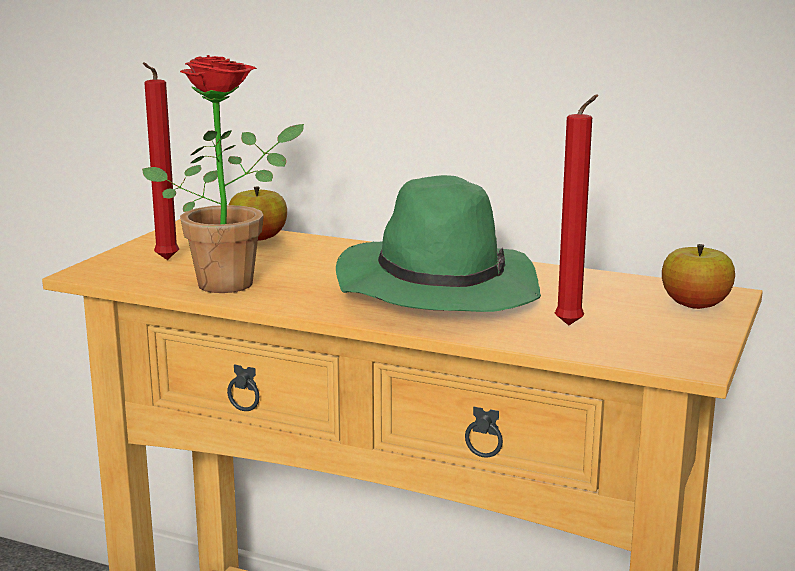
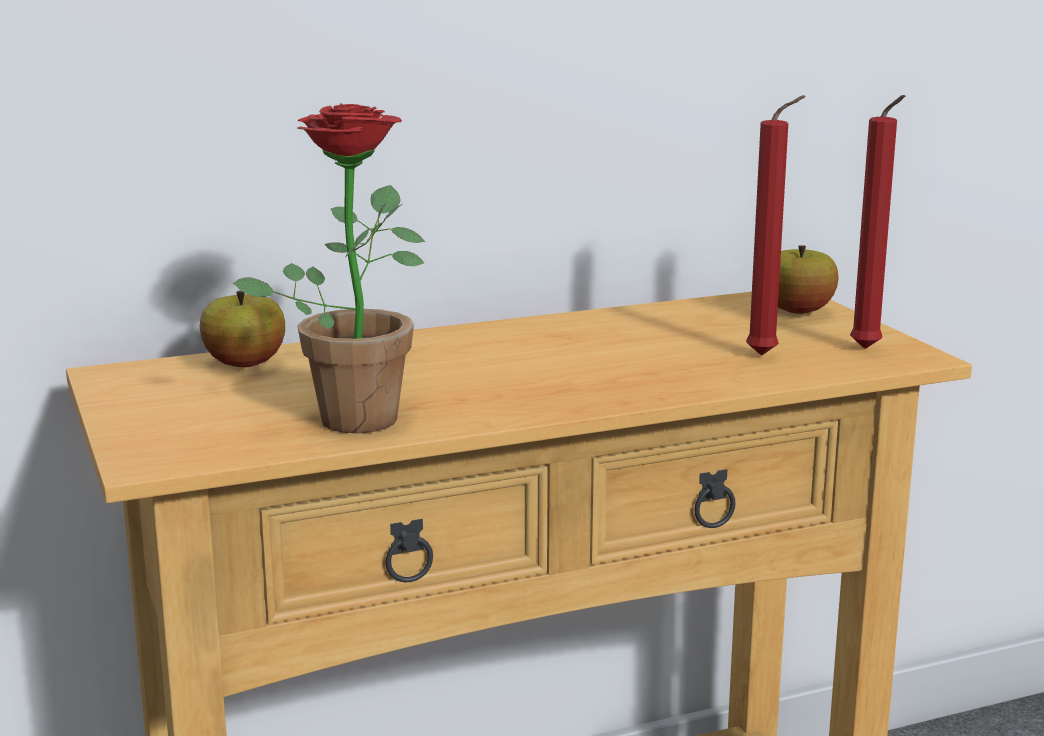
camera: 45 degrees left, 0 degrees up
red candle [143,62,179,260] -> red candle moved to [850,95,905,349]
green hat [336,175,541,312] -> none

